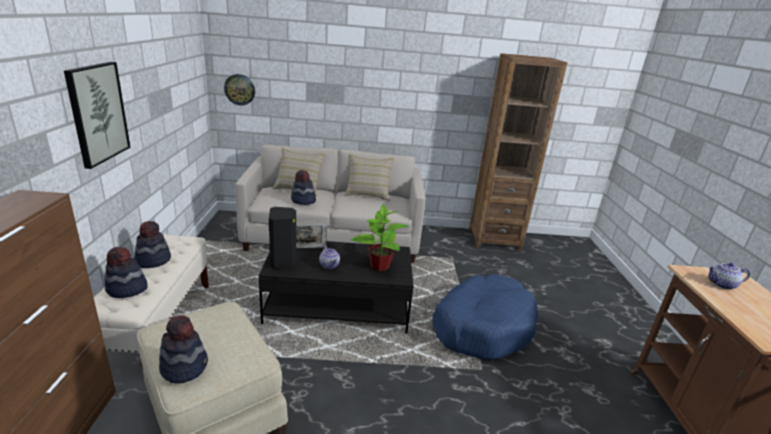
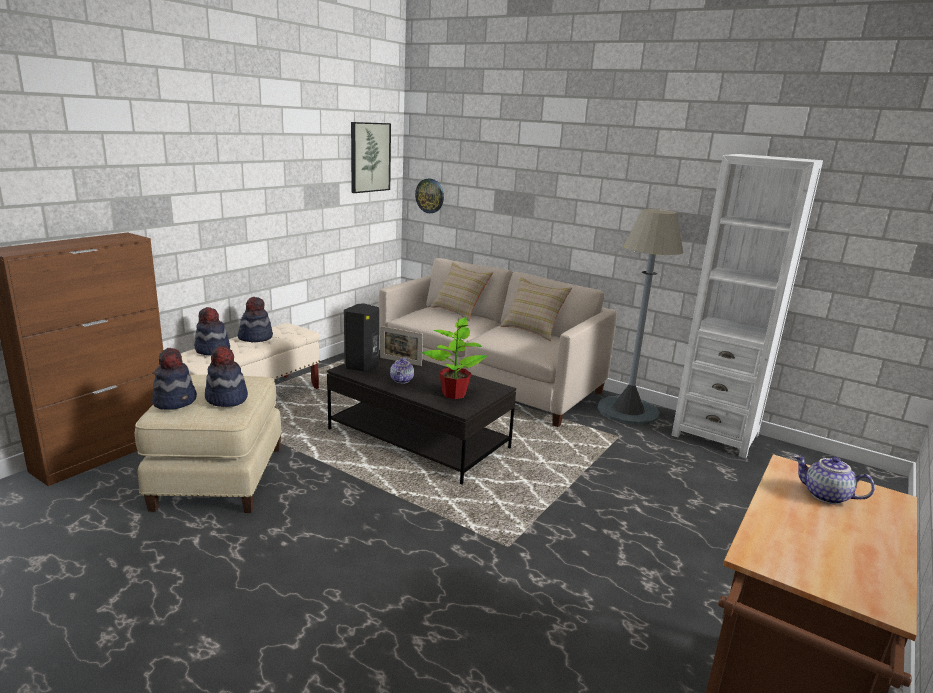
camera: 35 degrees right, 5 degrees down
picture [64,62,131,169] -> picture moved to [351,122,391,193]
hat [291,170,316,205] -> hat moved to [205,346,248,407]
blue dog bed [432,274,538,359] -> none
brown bookcase [469,53,567,251] -> white bookcase [672,154,823,458]
none -> grey floor lamp [597,209,684,425]

